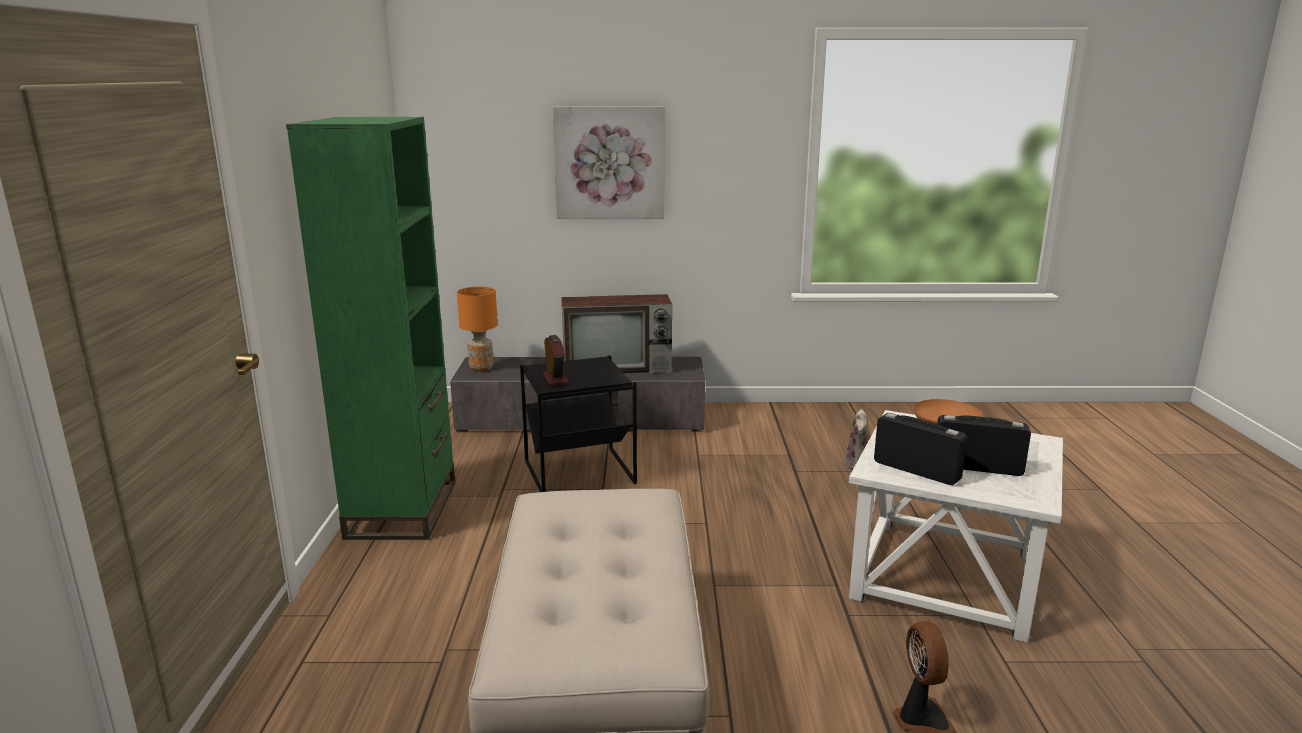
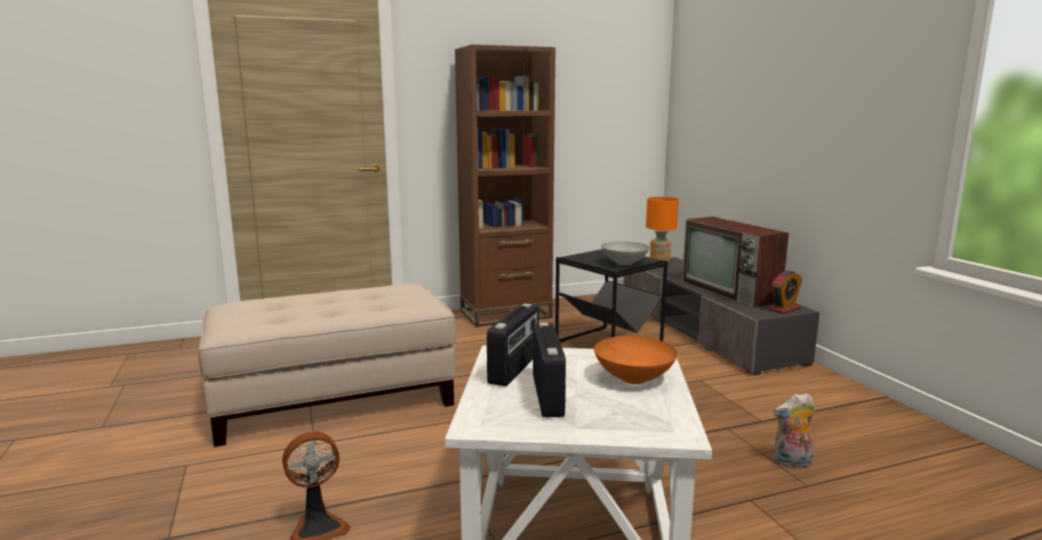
camera: 70 degrees right, 5 degrees down
green bookcase [286,117,455,540] -> brown bookcase [455,45,556,327]
alarm clock [542,335,569,386] -> alarm clock moved to [769,270,802,314]
picture [553,106,665,219] -> none
none -> grey bowl [601,241,650,266]

